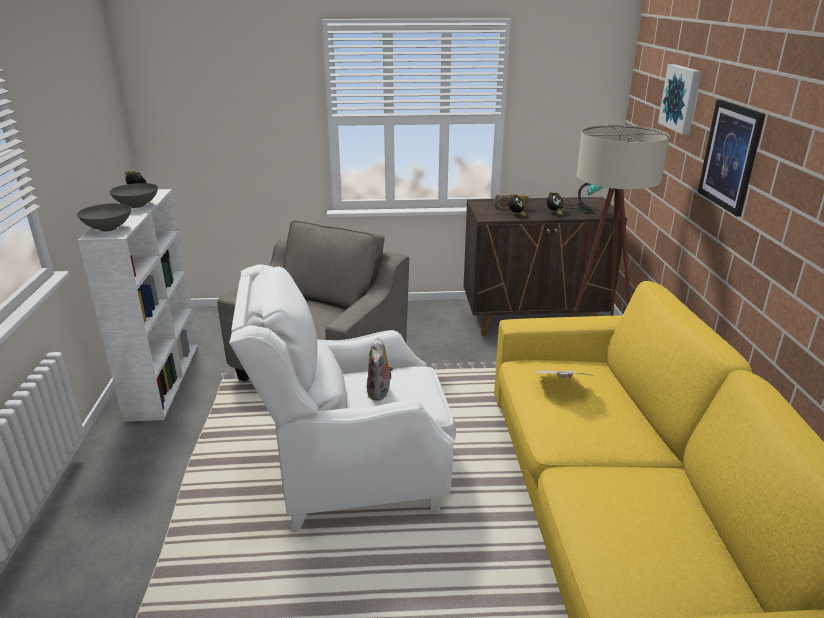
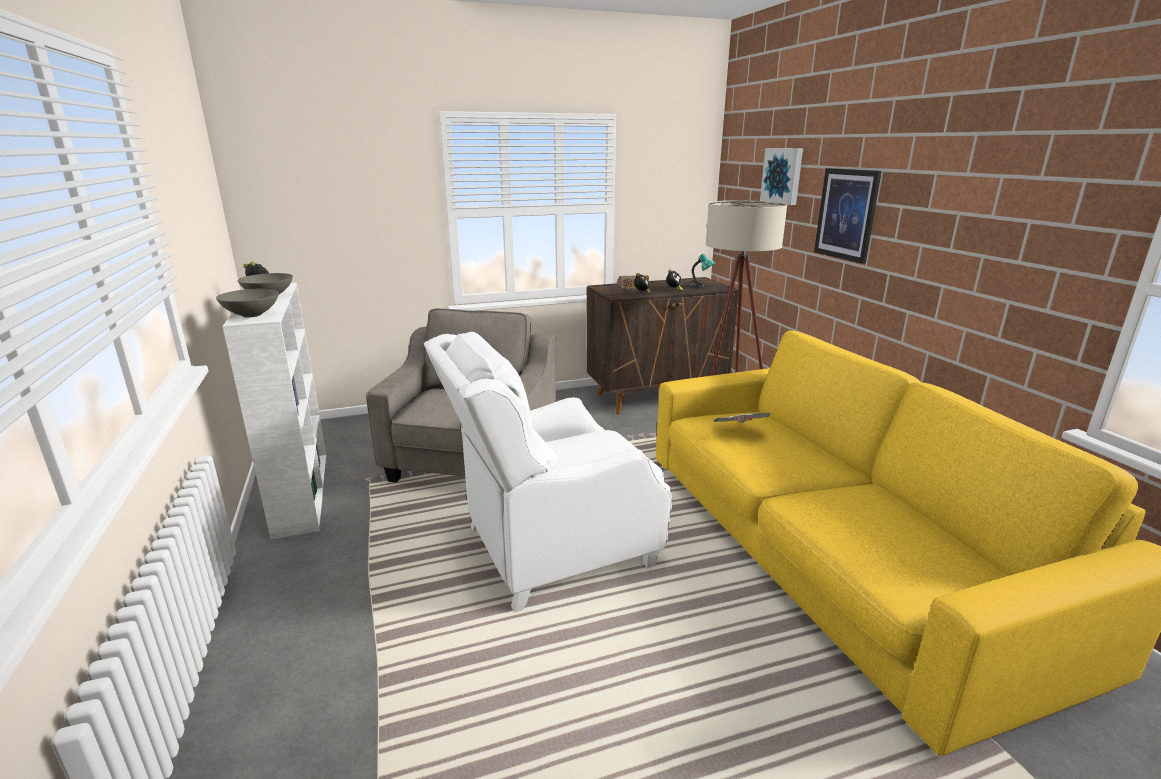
camera: 15 degrees left, 5 degrees down
plush toy [367,338,394,401] -> none

